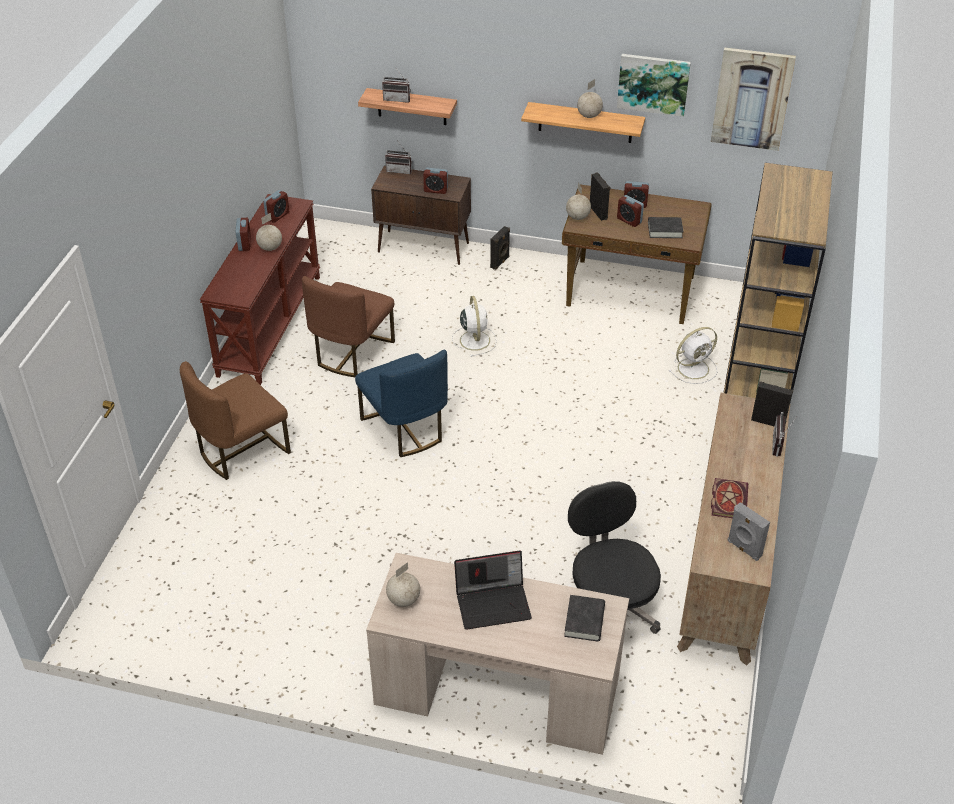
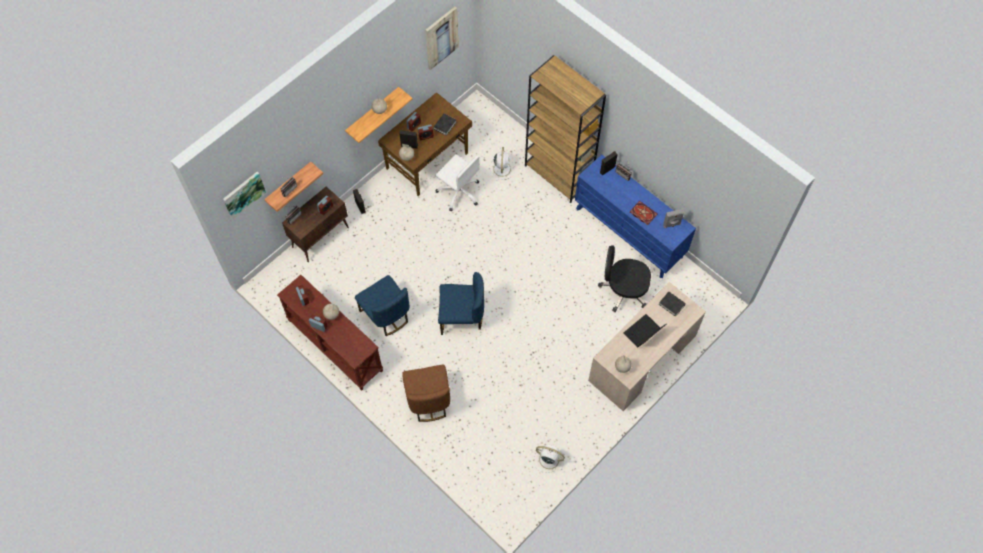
camera: 60 degrees left, 20 degrees up
brown chair [302,276,395,377] -> blue chair [355,275,409,336]
white fan [452,296,497,357] -> white fan moved to [534,445,565,473]
laptop [454,550,532,630] -> laptop turned 150 degrees counterclockwise [623,314,667,347]
picture [617,54,691,117] -> picture moved to [223,172,266,219]
brown dresser [677,393,790,666] -> blue dresser [575,155,696,278]
none -> white office chair [435,154,480,211]

